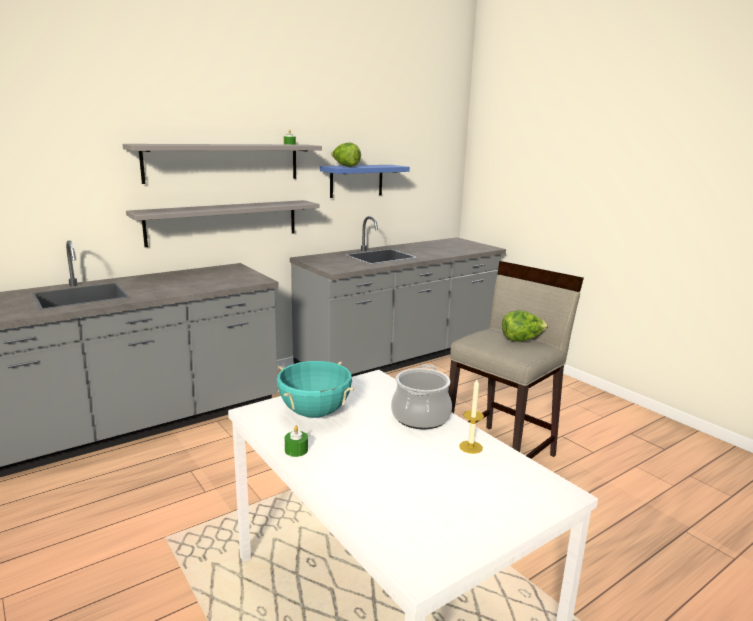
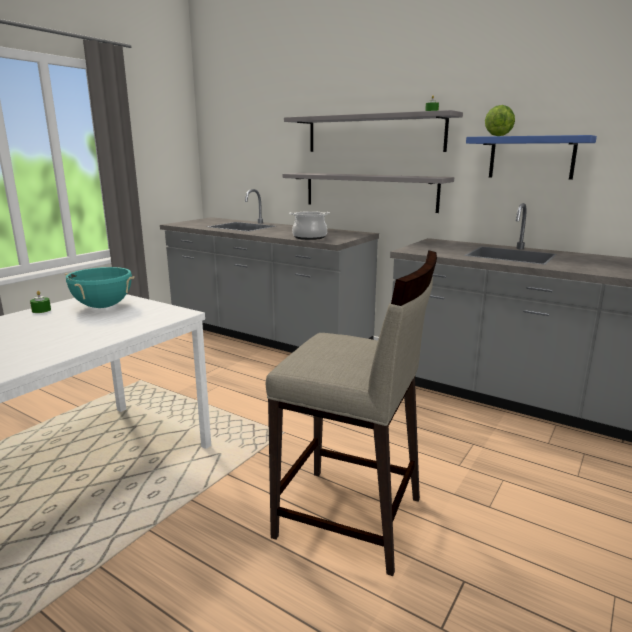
camera: 70 degrees right, 0 degrees up
cooking pot [391,365,452,429] -> cooking pot moved to [289,211,330,240]
candle [459,379,484,454] -> none
lettuce [502,310,548,342] -> none

